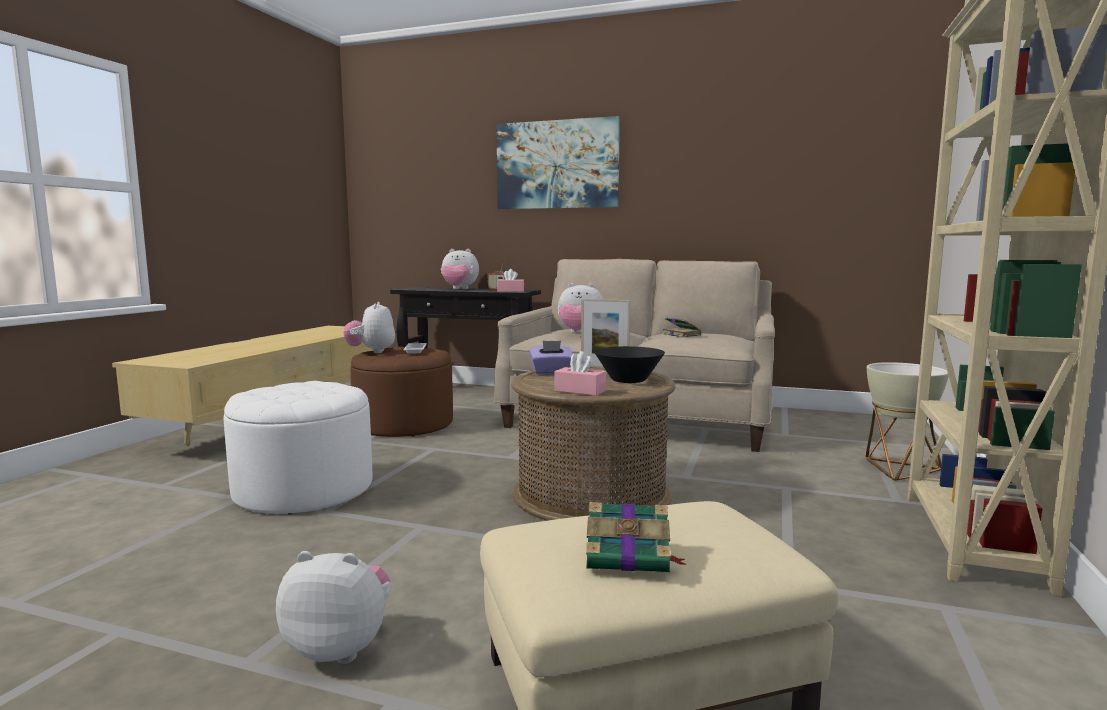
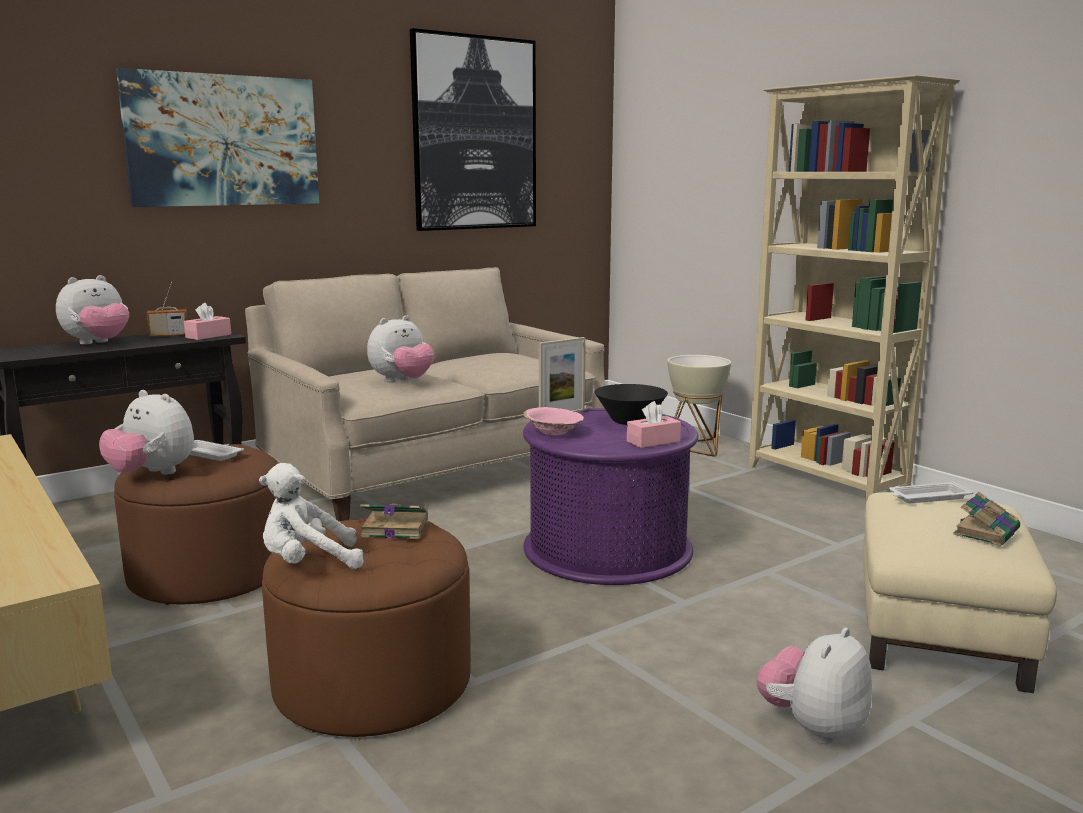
camera: 55 degrees left, 5 degrees up
white ottoman [224,381,372,514] -> brown ottoman [262,520,471,737]
brown coffee table [511,367,676,521] -> purple coffee table [523,408,698,585]
purple tissue box [529,341,572,375] -> pink bowl [523,407,584,435]
book [661,317,701,337] -> book moved to [358,504,428,539]
none -> white plush toy [259,463,364,569]
none -> picture [410,28,536,231]
none -> white tray [889,481,973,503]

